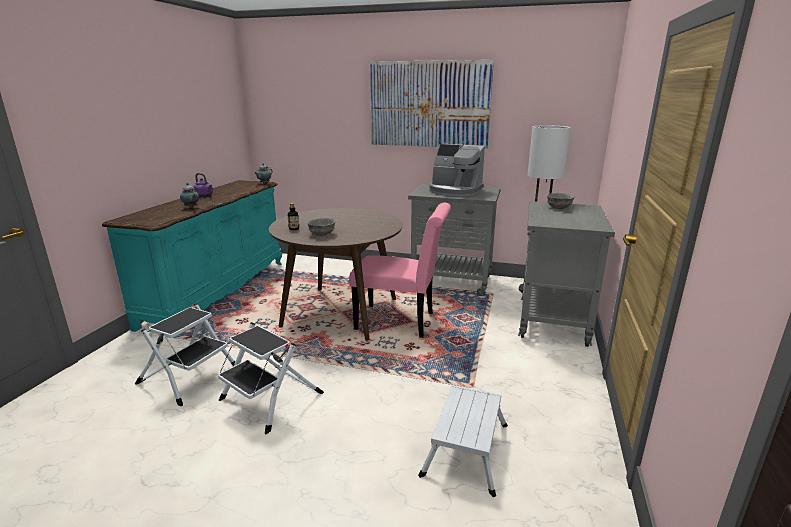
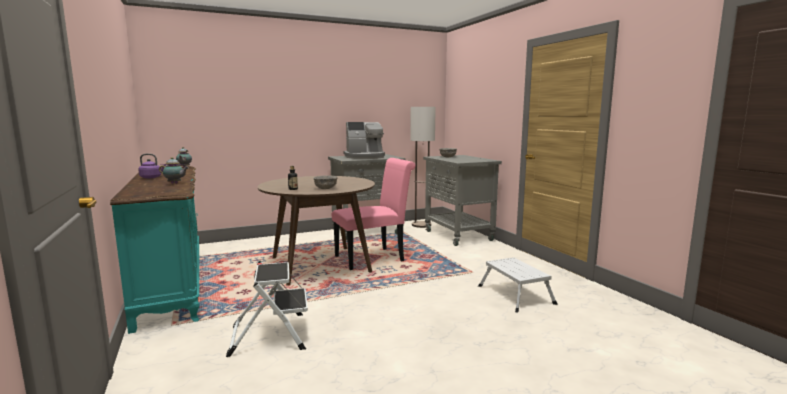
camera: 40 degrees left, 10 degrees down
step ladder [218,322,324,434] -> none
picture [370,60,494,148] -> none

